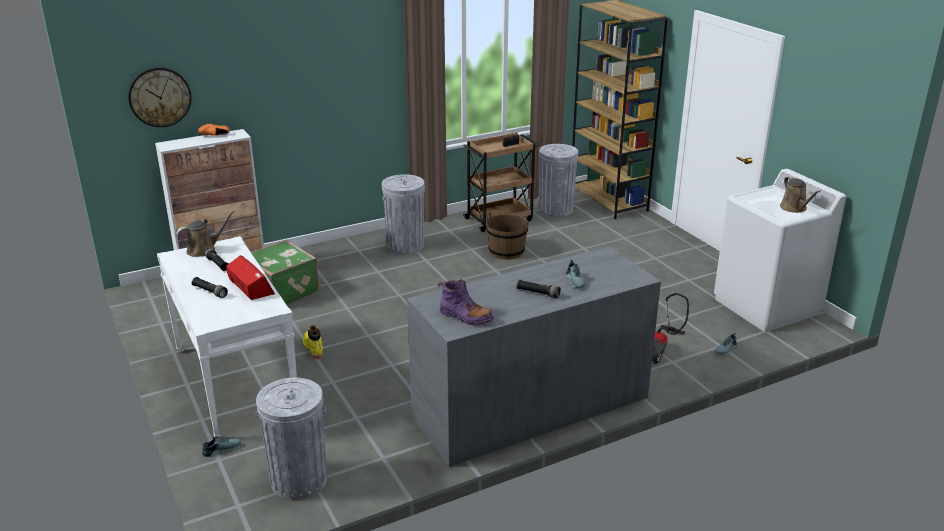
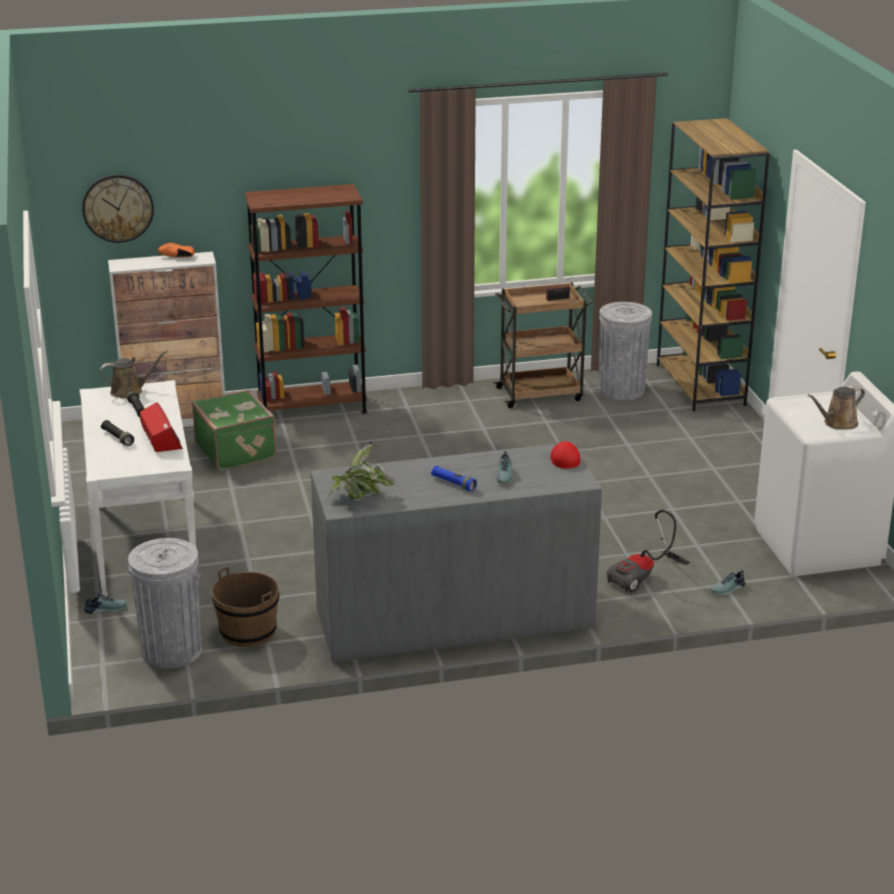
camera: 15 degrees right, 0 degrees up
yellow boot [303,325,323,359] -> none
grey trash can [382,174,425,254] -> none
purple boot [438,279,494,326] -> potted plant [328,441,395,499]
brown bucket [486,212,529,259] -> brown bucket moved to [211,567,279,647]
black flashlight [517,280,561,298] -> blue flashlight [431,466,477,491]
brown watering can [780,176,821,213] -> brown watering can turned 60 degrees clockwise [807,387,865,430]
none -> brown bookcase [244,184,367,414]
none -> red cap [550,441,580,469]

